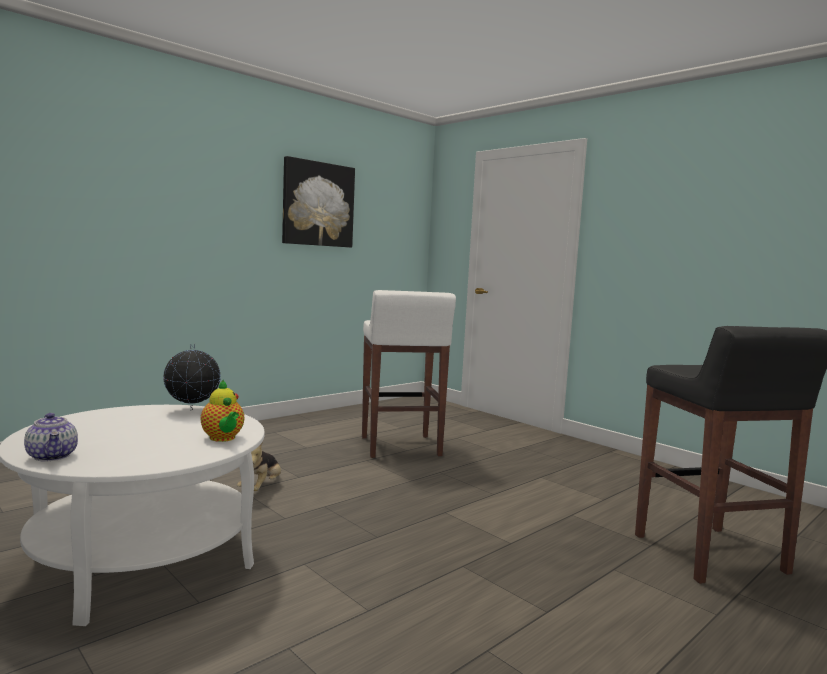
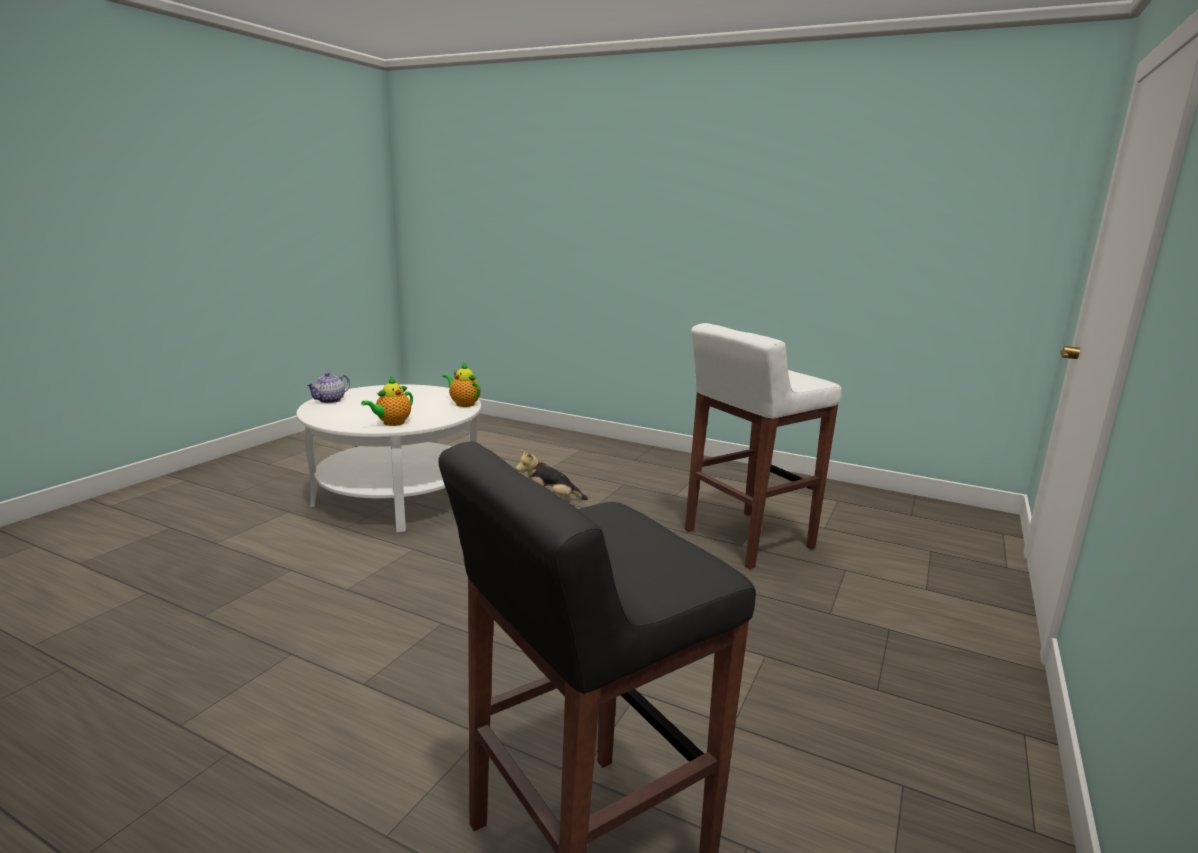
camera: 70 degrees right, 10 degrees up
globe [163,344,221,410] -> teapot [443,362,481,407]
picture [282,156,355,248] -> none

